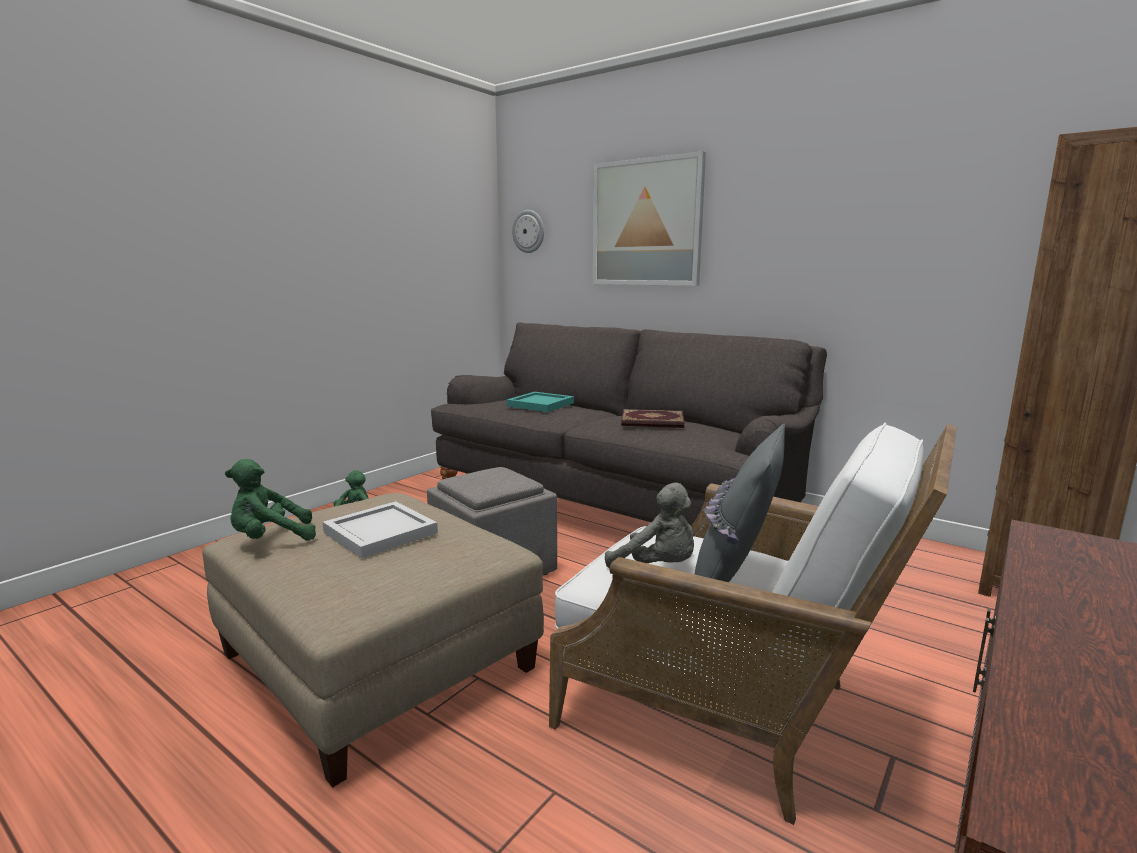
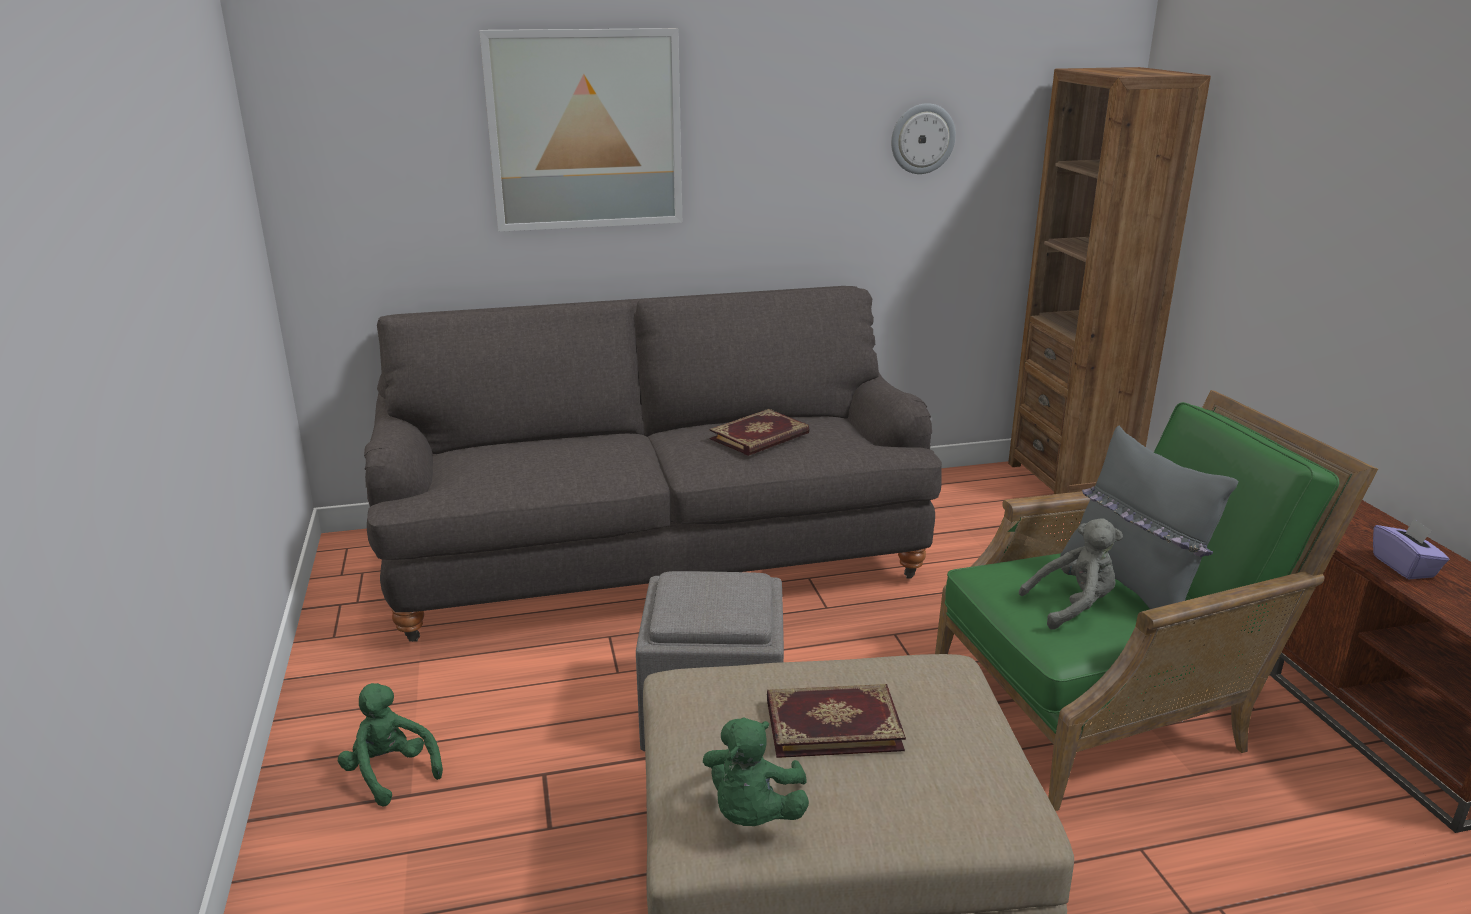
camera: 50 degrees left, 10 degrees up
white tray [323,501,438,559] -> book [767,684,906,758]
turquoise tray [506,392,574,412] -> none
wall clock [512,210,544,253] -> wall clock moved to [891,103,956,174]
white armchair [549,423,957,825] -> green armchair [935,390,1378,811]
none -> purple tissue box [1373,518,1449,579]

